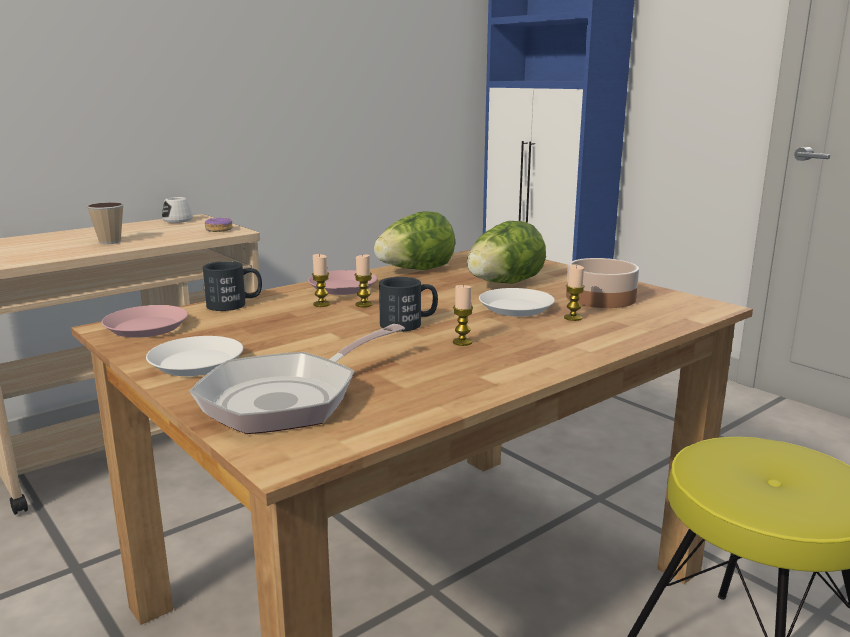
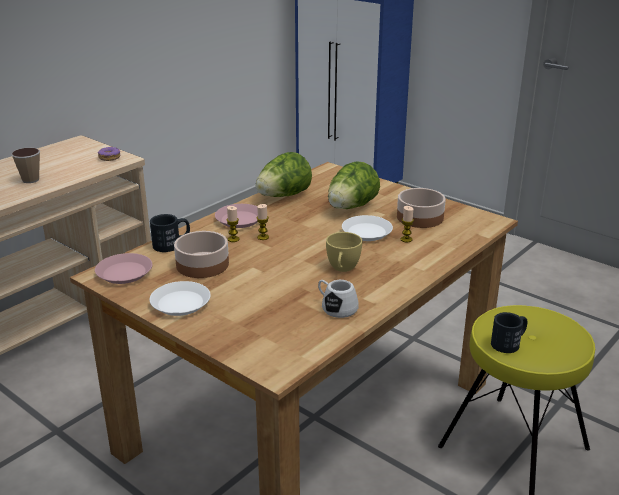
camera: 10 degrees left, 10 degrees up
white mug [162,197,193,223] -> white mug moved to [318,280,359,318]
frying pan [189,324,405,434] -> none
black mug [379,277,438,332] -> black mug moved to [491,312,527,353]
candle [453,284,473,346] -> yellow cup [326,232,362,272]
none -> bowl [174,231,229,278]

